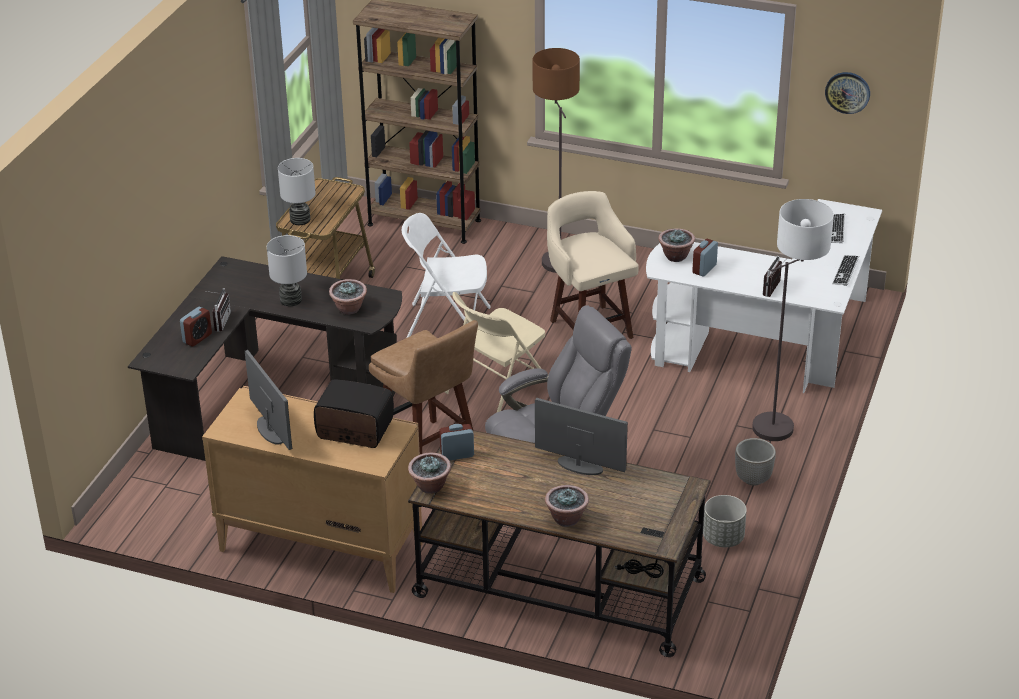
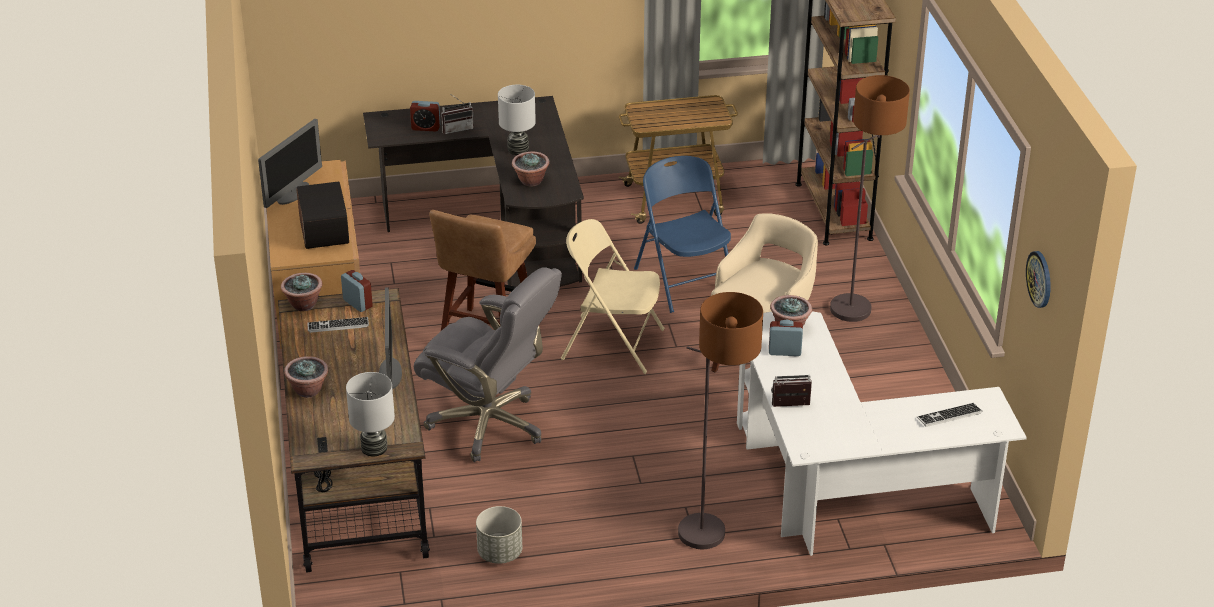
camera: 60 degrees right, 0 degrees up
grey table lamp [278,158,316,225] -> grey table lamp moved to [346,372,395,456]
white chair [402,213,491,338] -> blue chair [634,156,731,313]
planter [735,438,776,486] -> none
white floor lamp [752,199,834,441] -> brown floor lamp [678,292,763,549]
keyboard [832,255,859,286] -> keyboard moved to [308,317,369,333]

